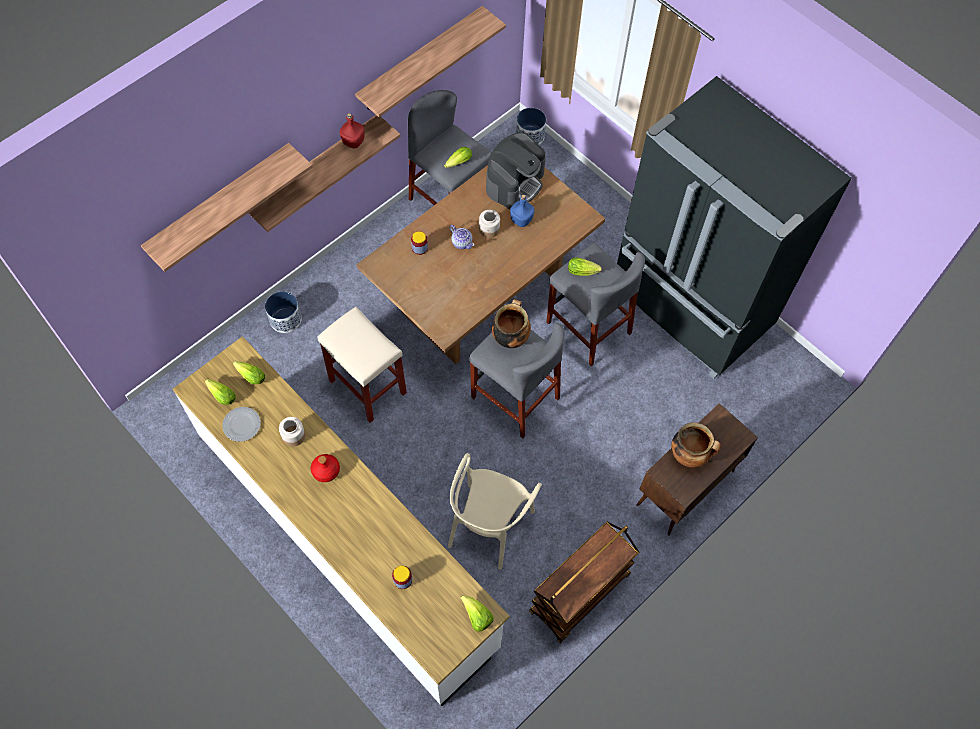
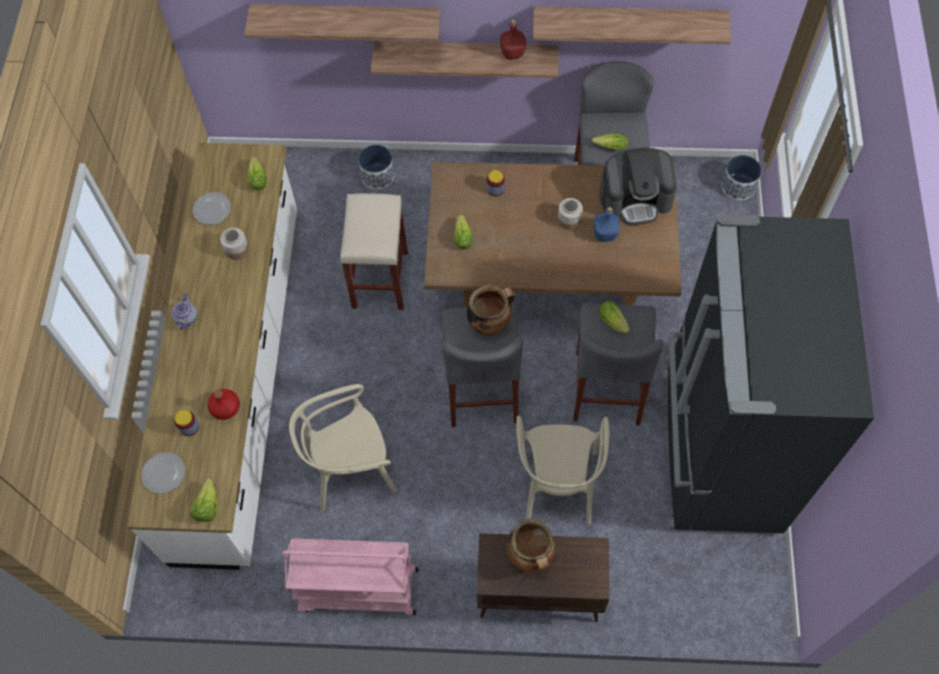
camera: 50 degrees right, 0 degrees up
lettuce [205,379,236,405] -> lettuce moved to [454,215,473,249]
red bottle [311,454,340,482] -> red bottle moved to [208,389,240,420]
teapot [450,225,474,249] -> teapot moved to [171,293,197,329]
brown cart [529,521,639,644] -> pink cart [282,538,418,616]
none -> plate [141,452,185,494]
none -> beige chair [516,416,609,525]

